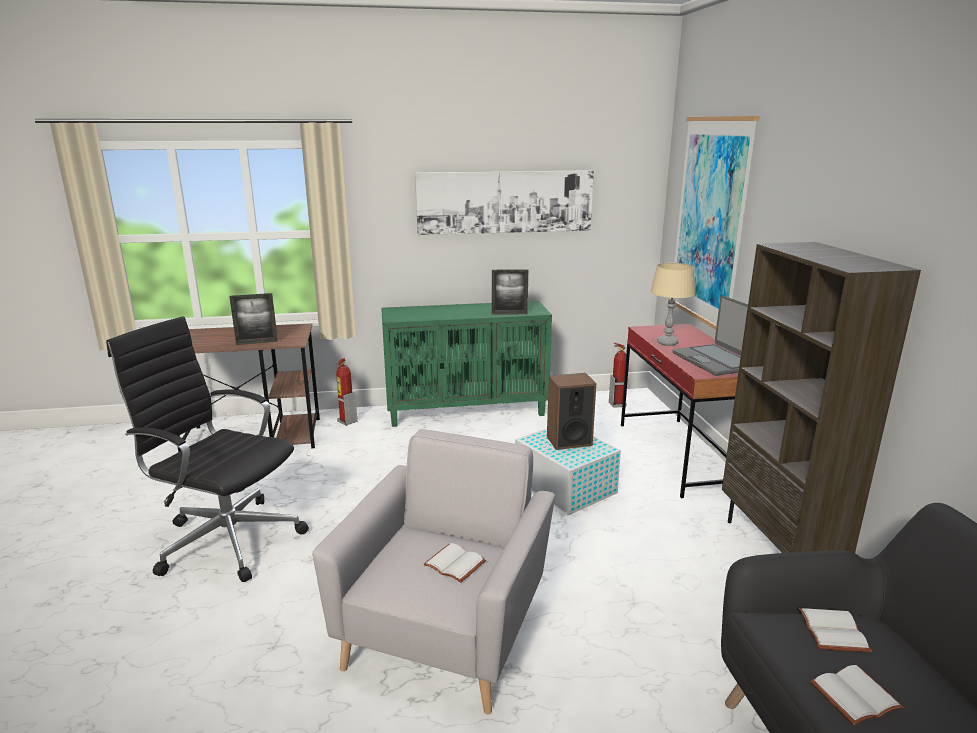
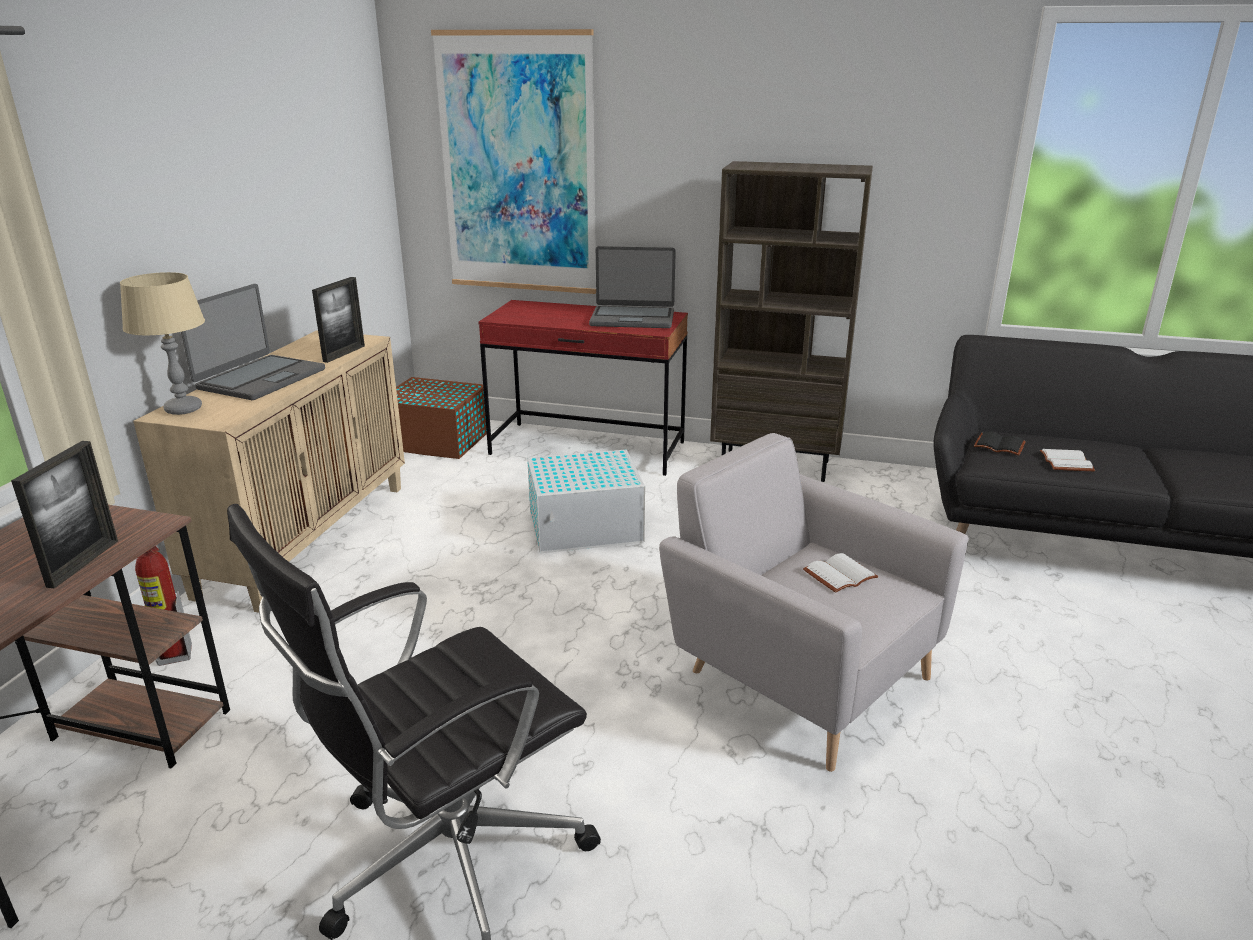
camera: 65 degrees left, 5 degrees up
green cabinet [381,301,552,427] -> beige cabinet [133,330,405,613]
picture [415,170,594,235] -> none
speaker [547,373,596,450] -> none
fire extinguisher [609,343,627,408] -> brown storage box [396,377,487,459]
beige table lamp [650,263,695,346] -> beige table lamp moved to [120,272,205,415]
white book [799,608,871,652] -> black book [974,431,1026,456]
none -> laptop [181,284,325,400]

